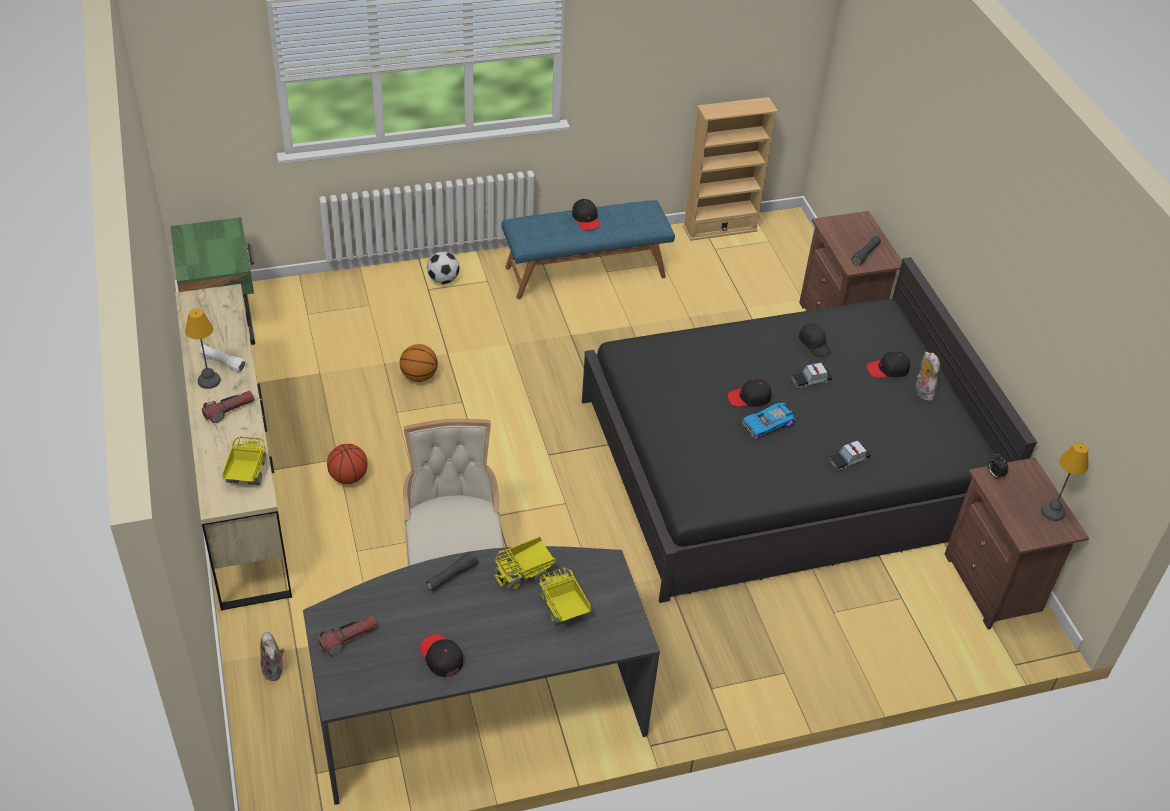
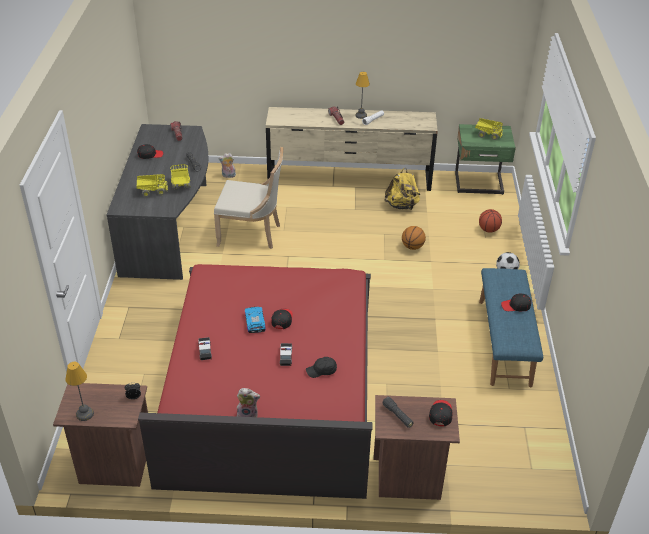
camera: 110 degrees right, 5 degrees down
toy truck [222,437,266,486] -> toy truck moved to [475,118,503,140]
basketball [327,444,368,484] -> basketball moved to [479,209,502,233]
black bed [582,257,1037,603] -> red bed [138,264,372,499]
beige bookcase [683,97,778,241] -> none
black cap [867,351,910,378] -> black cap moved to [429,400,453,426]
none -> yellow backpack [384,168,420,210]

